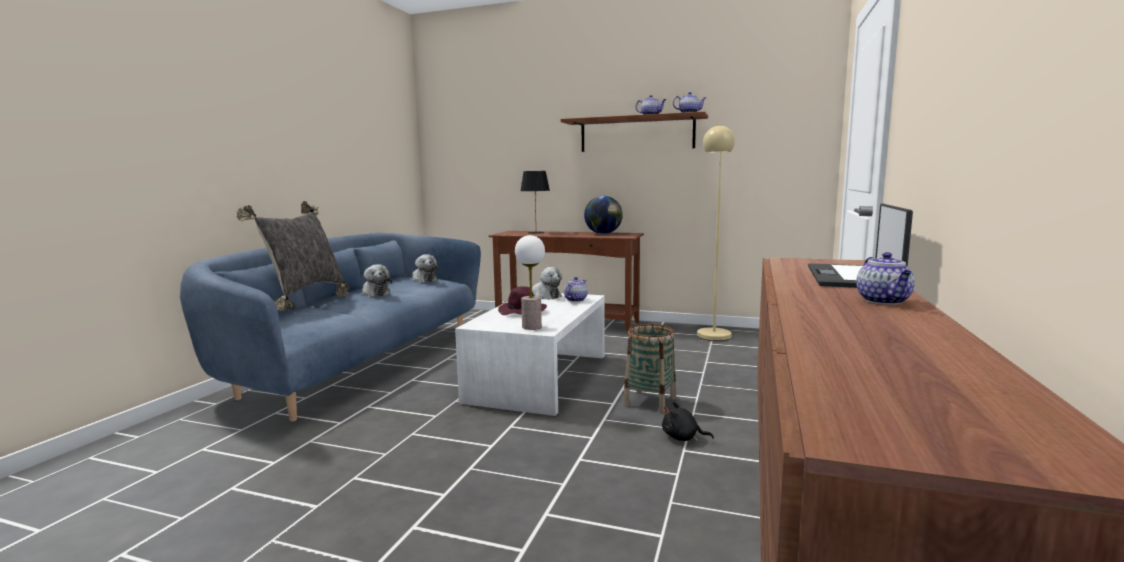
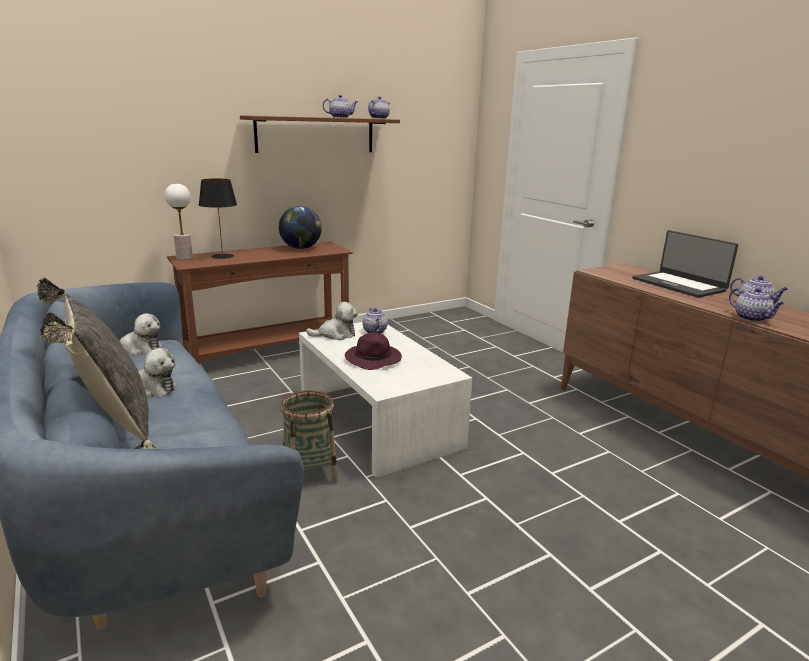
camera: 50 degrees left, 10 degrees up
table lamp [515,235,545,330] -> table lamp moved to [165,183,193,260]
basket [623,324,676,413] -> basket moved to [281,390,338,483]
black plush toy [662,402,714,441] -> none
beige floor lamp [697,123,735,341] -> none
none -> teapot [729,288,785,322]

